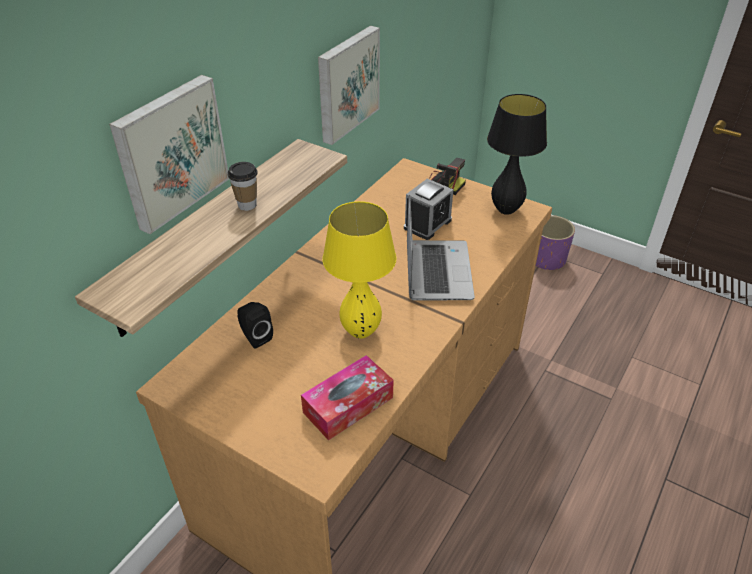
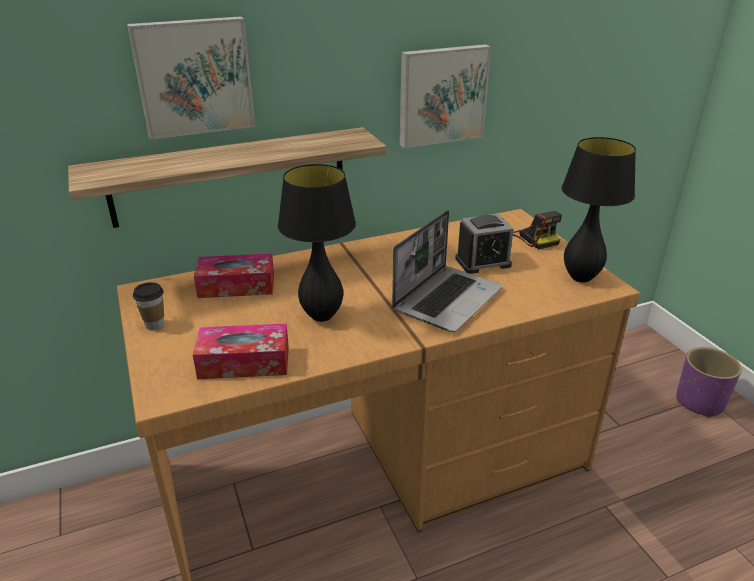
camera: 35 degrees right, 10 degrees down
cup [228,162,258,211] -> cup moved to [133,282,164,330]
black speaker [237,302,273,349] -> tissue box [194,254,274,298]
yellow table lamp [322,201,396,339] -> black table lamp [278,164,356,322]

